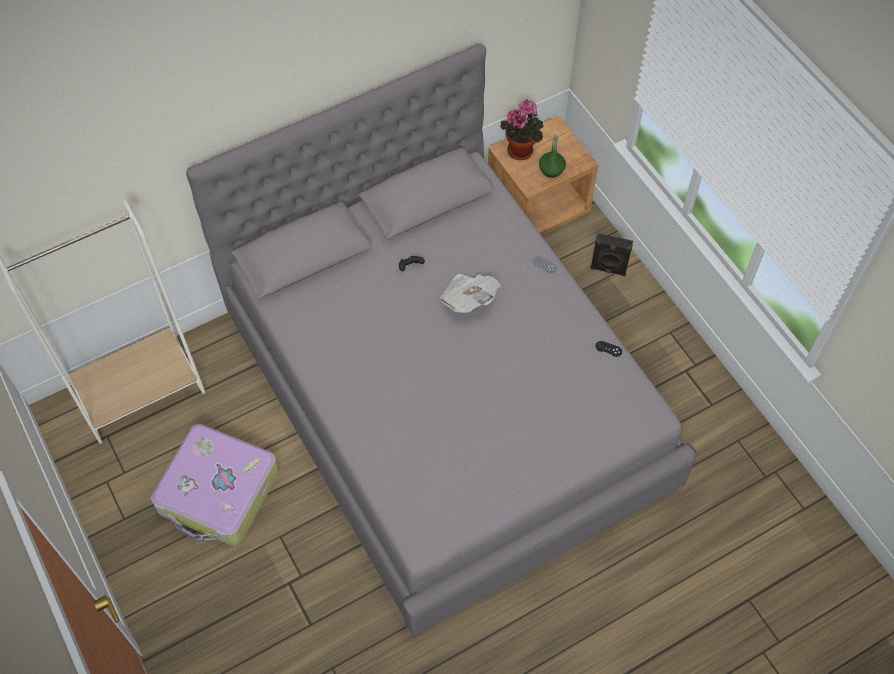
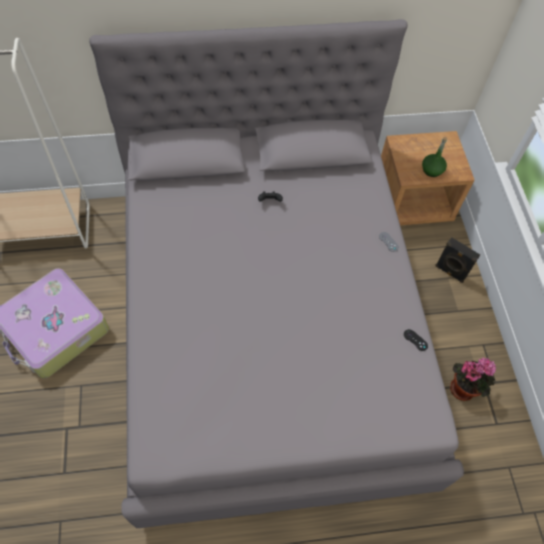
camera: 20 degrees right, 0 degrees up
newspaper [439,274,501,313] -> none
potted plant [500,99,544,160] -> potted plant moved to [450,358,496,401]

